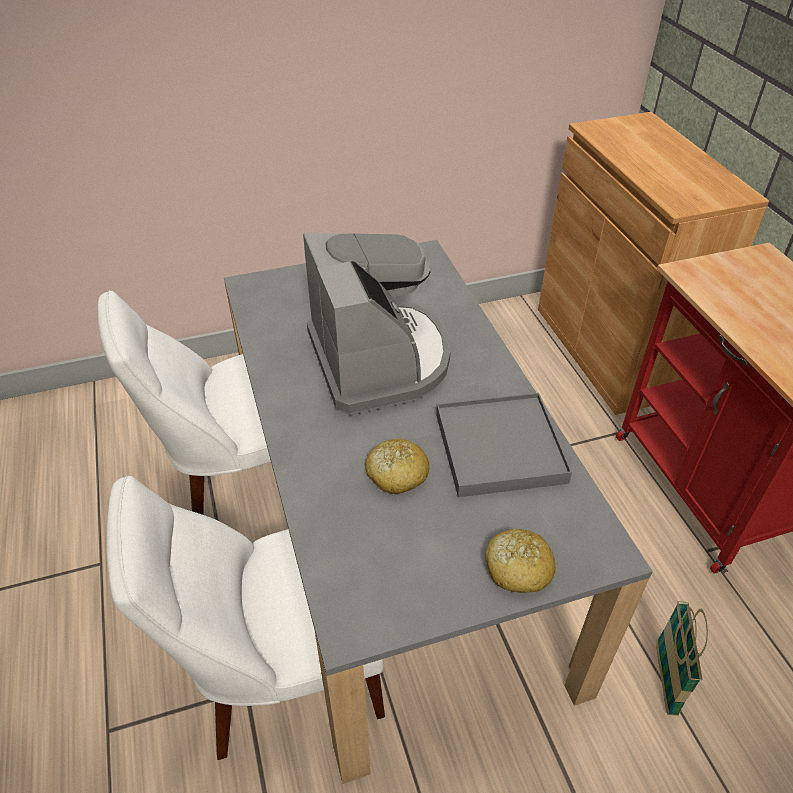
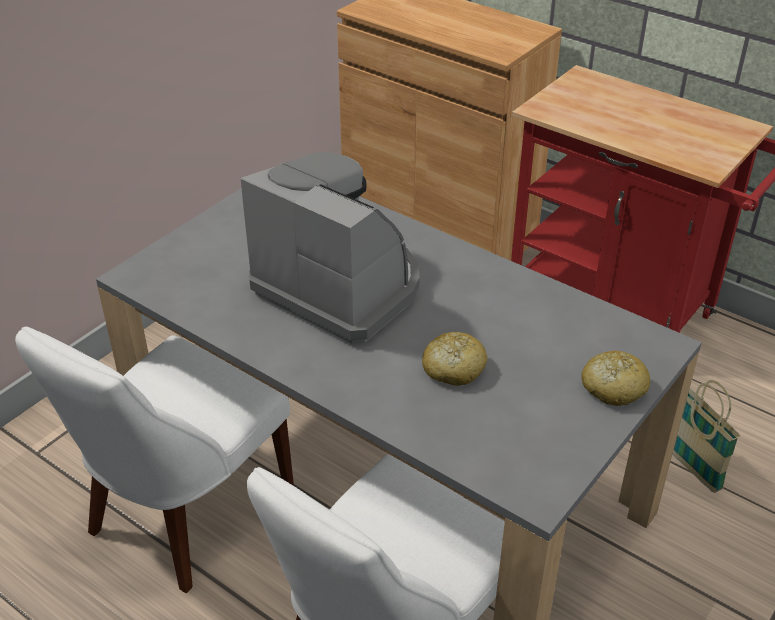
camera: 35 degrees left, 5 degrees down
grey tray [436,393,572,497] -> none

